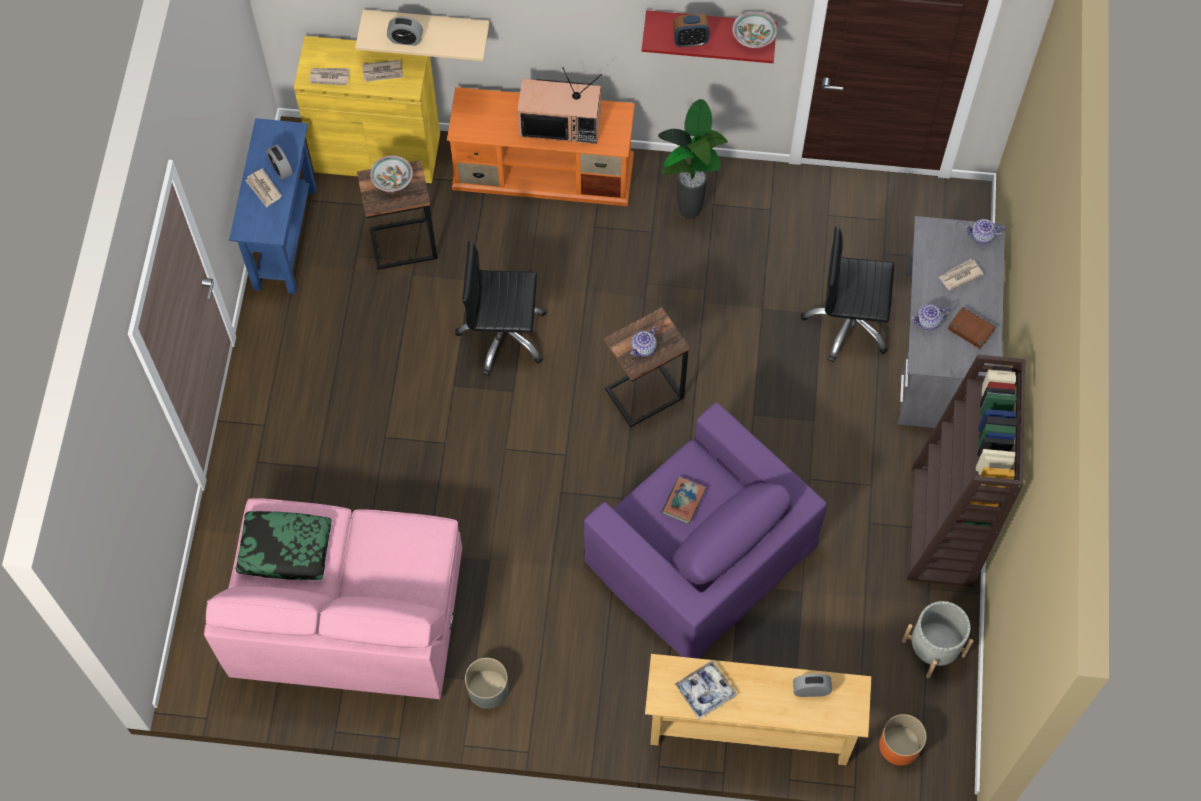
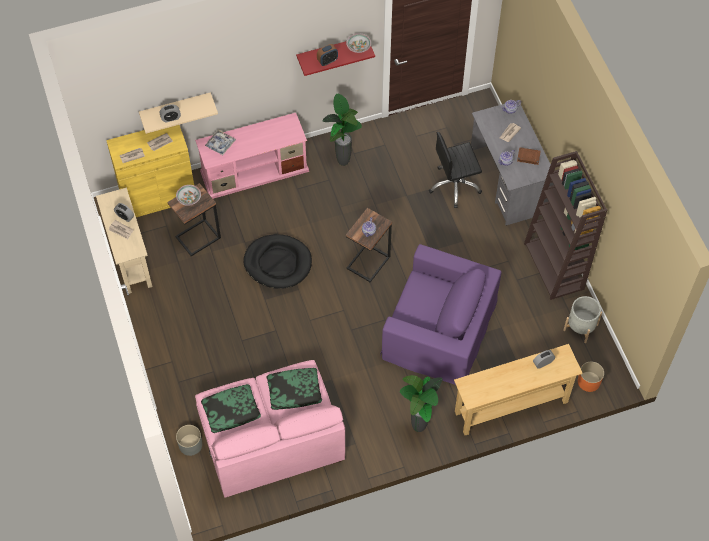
camera: 25 degrees left, 5 degrees down
blue console table [229,118,317,294] -> beige console table [96,187,152,294]
orange tv stand [447,87,635,206] -> pink tv stand [195,113,309,199]
black office chair [455,241,546,376] -> black dog bed [243,234,312,289]
grey planter [465,658,508,709] -> grey planter moved to [176,425,202,456]
television [517,67,602,144] -> none
book [662,476,706,524] -> none
tray [675,660,737,720] -> tray moved to [205,130,236,155]
none -> pillow [267,368,322,410]
none -> potted plant [400,375,443,432]

